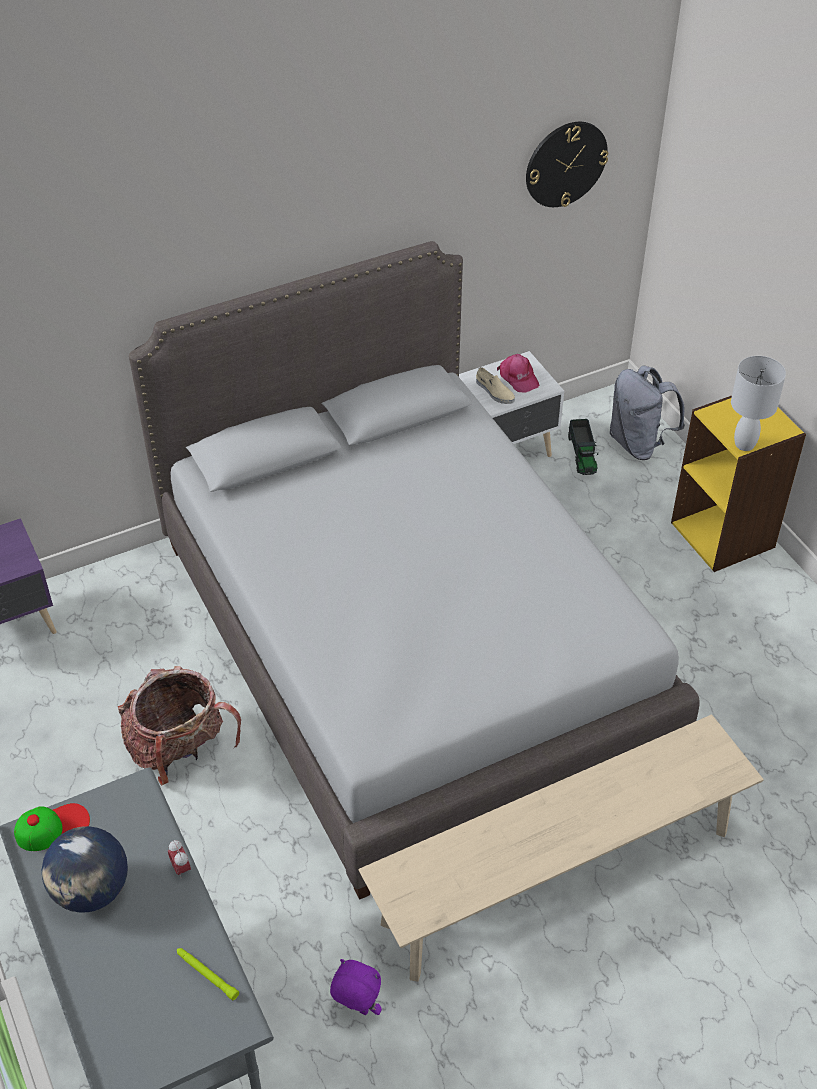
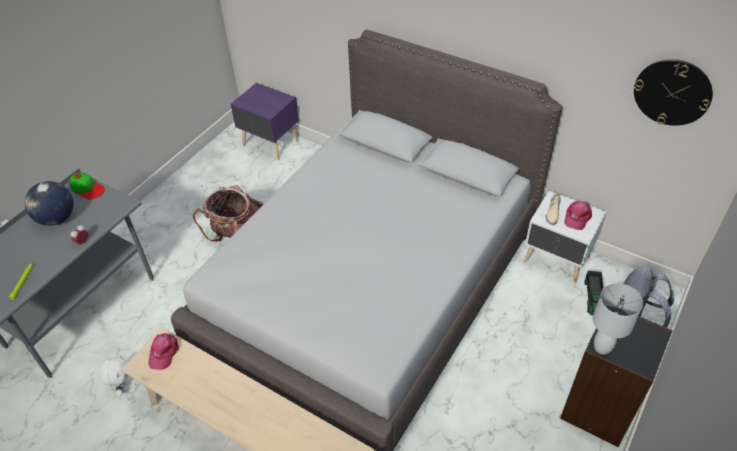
camera: 60 degrees right, 0 degrees up
purple plush toy [330,959,382,1015] -> white plush toy [100,354,128,396]
toy truck [568,419,598,475] -> toy truck turned 45 degrees counterclockwise [584,271,604,316]
yellow bookcase [671,396,806,572] -> black bookcase [560,306,673,447]
none -> pink cap [148,333,179,370]

